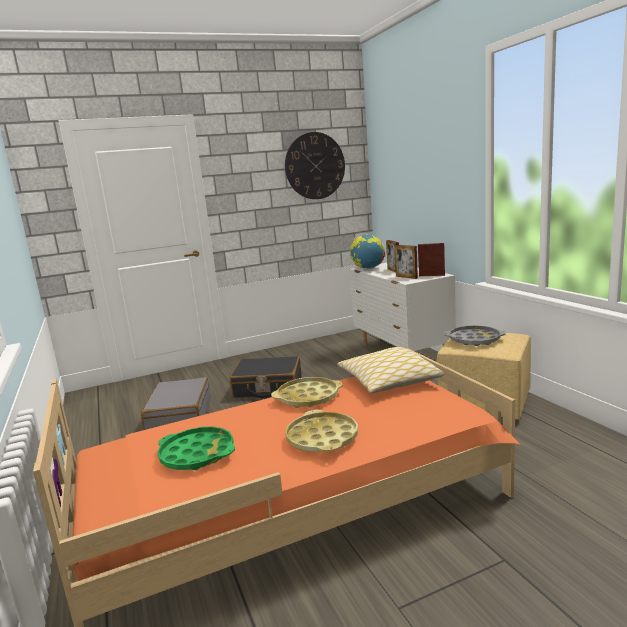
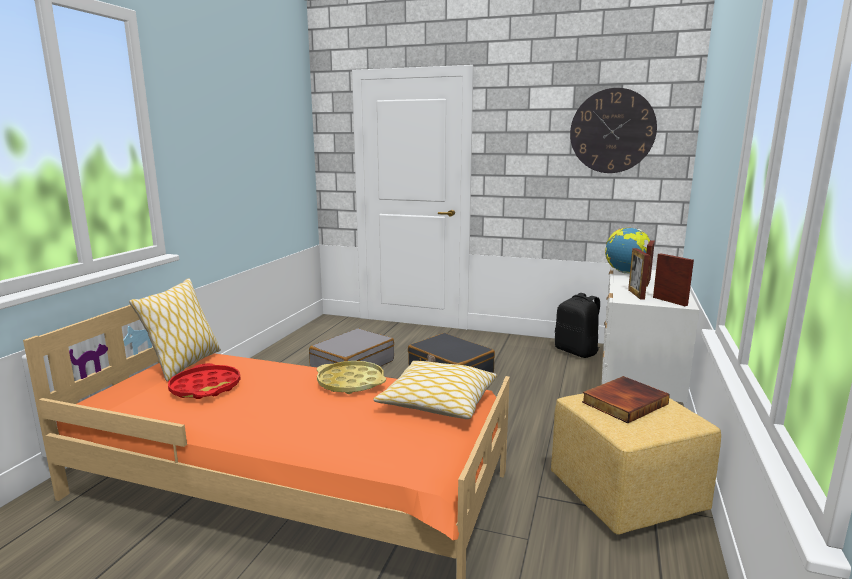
camera: 40 degrees right, 0 degrees up
green tray [157,427,235,470] -> red tray [168,363,241,399]
yellow tray [285,410,358,452] -> none
grey tray [444,325,506,346] -> book [582,376,670,423]
none -> pillow [129,278,221,382]
none -> black backpack [555,293,600,358]

